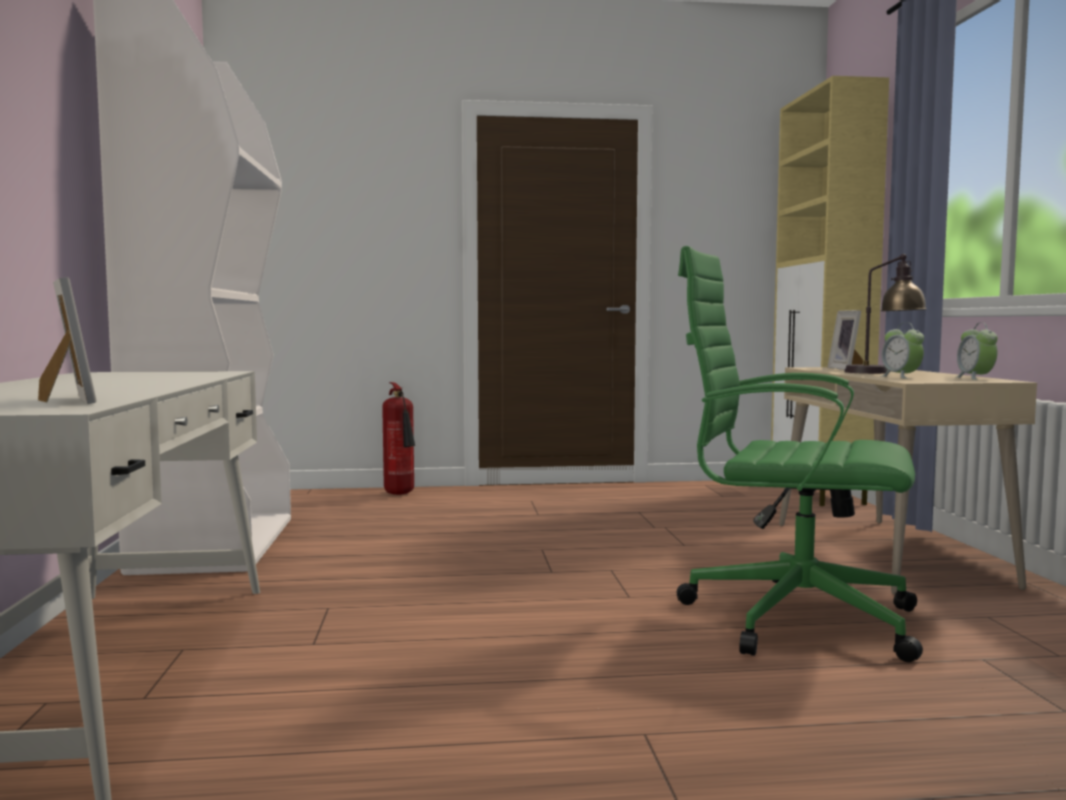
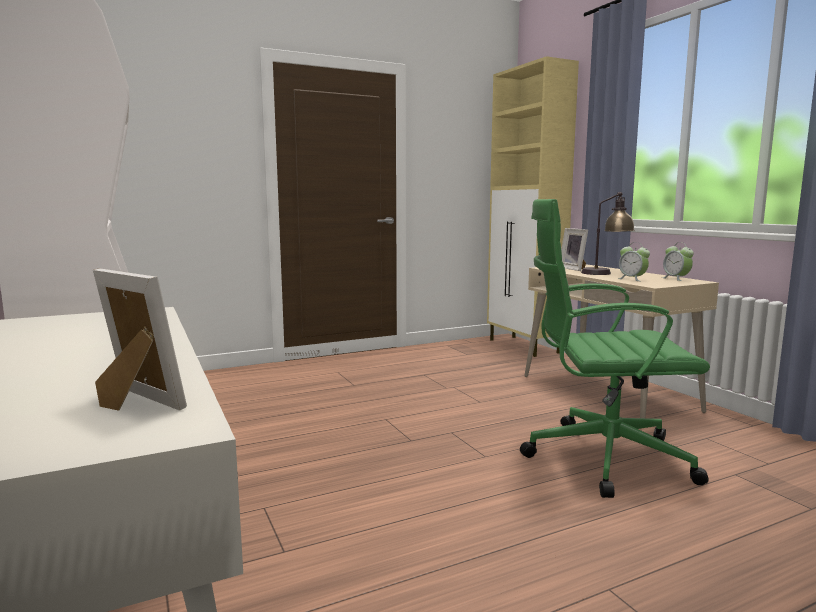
camera: 20 degrees left, 5 degrees up
fire extinguisher [382,382,415,495] -> none

